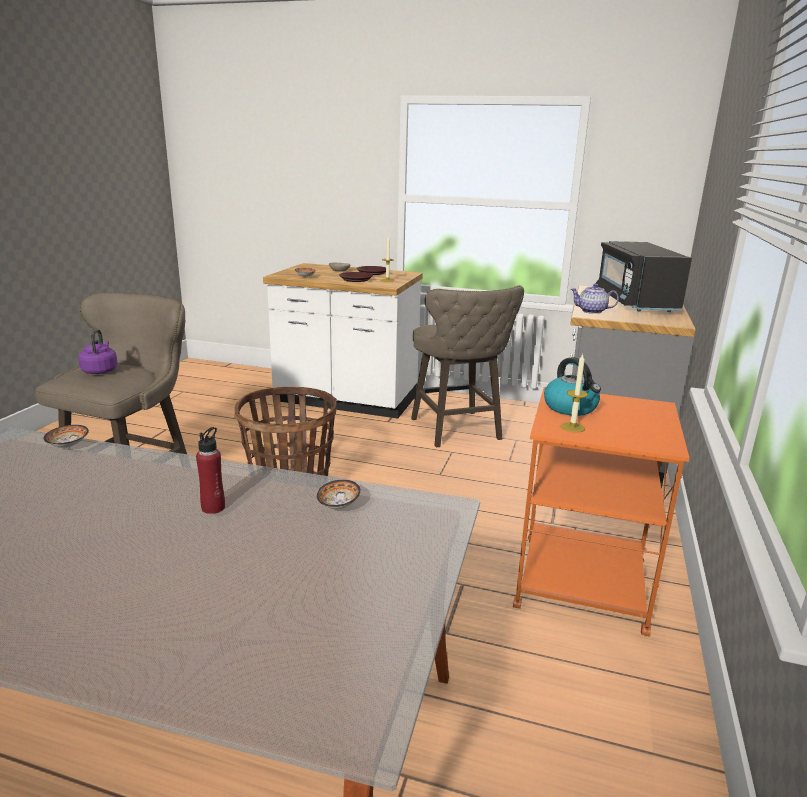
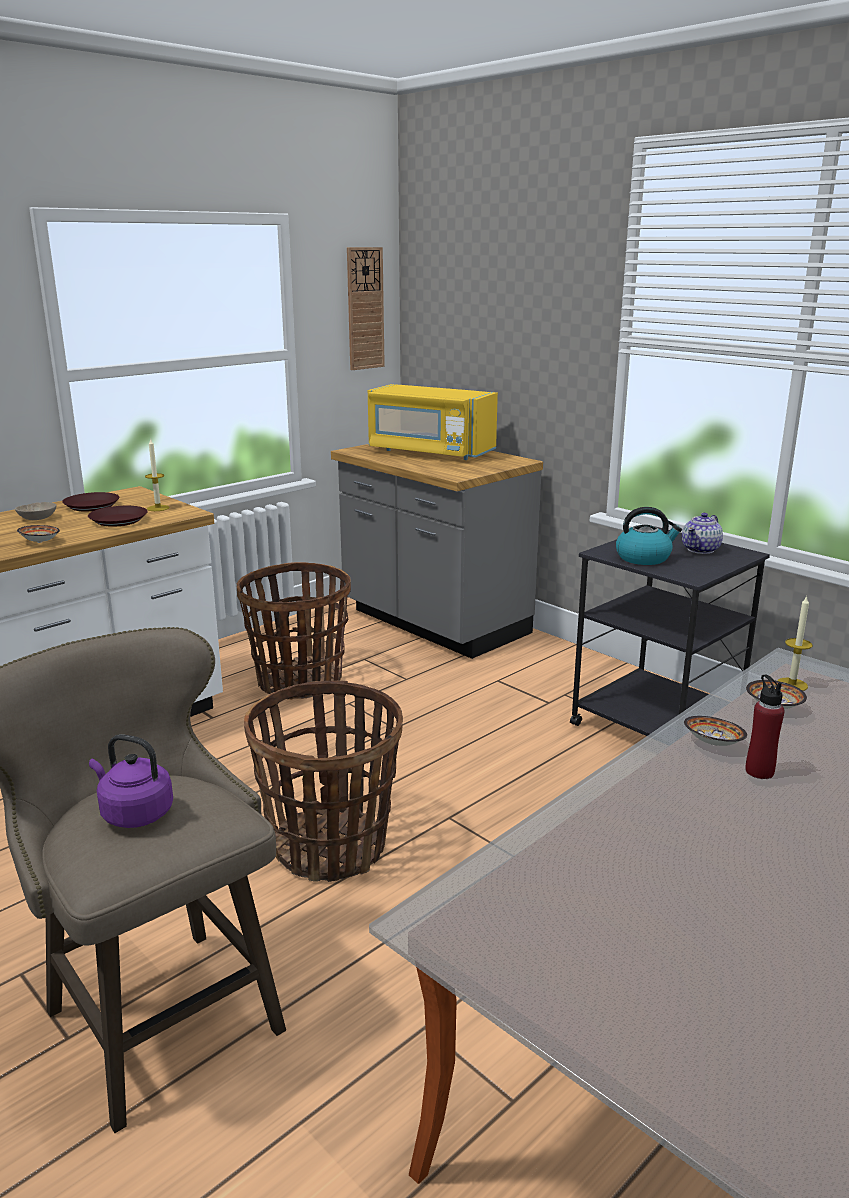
camera: 60 degrees left, 0 degrees up
bowl [43,425,89,447] -> bowl moved to [684,716,747,746]
beige stool [411,285,524,448] -> basket [237,562,351,699]
orange cart [513,387,690,637] -> black cart [570,527,770,736]
candle [561,354,588,433] -> candle moved to [777,596,813,691]
teapot [571,283,619,314] -> teapot moved to [682,513,723,554]
black microwave [596,241,692,312] -> yellow microwave [368,384,498,460]
none -> wall clock [347,247,385,370]

